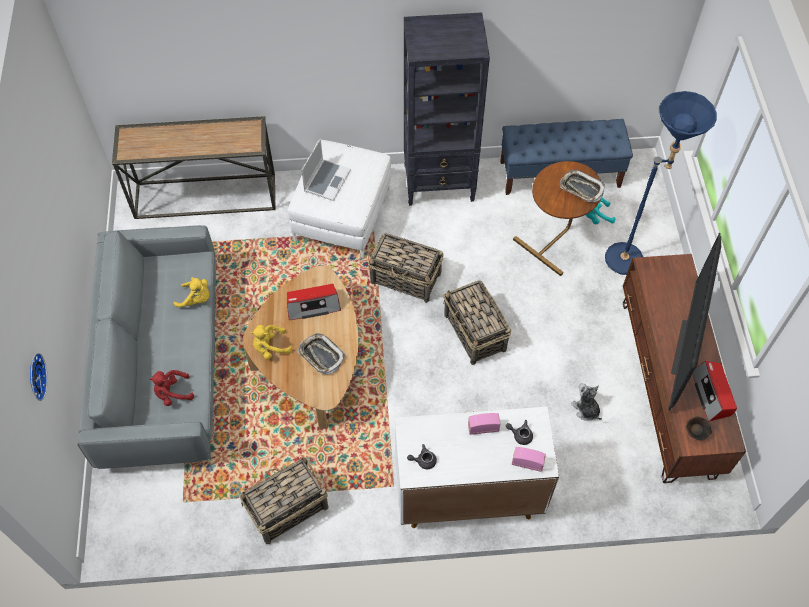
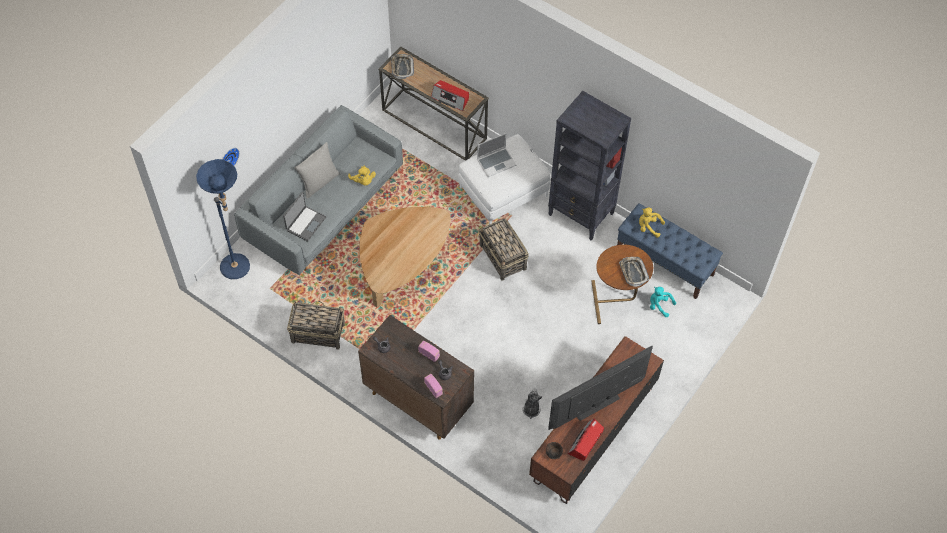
camera: 40 degrees right, 0 degrees up
red plush toy [149,370,194,406] -> laptop [283,192,326,242]
yellow plush toy [250,325,292,360] -> yellow plush toy moved to [639,208,665,238]
radio [287,284,341,320] -> radio moved to [431,80,469,111]
tray [297,333,345,374] -> tray moved to [391,54,414,79]
white cabinet [395,407,559,528] -> brown cabinet [358,315,474,440]
basket [443,280,511,365] -> none
blue floor lamp [605,91,717,275] -> blue floor lamp moved to [196,159,250,279]
none -> grey pillow [295,142,340,199]

